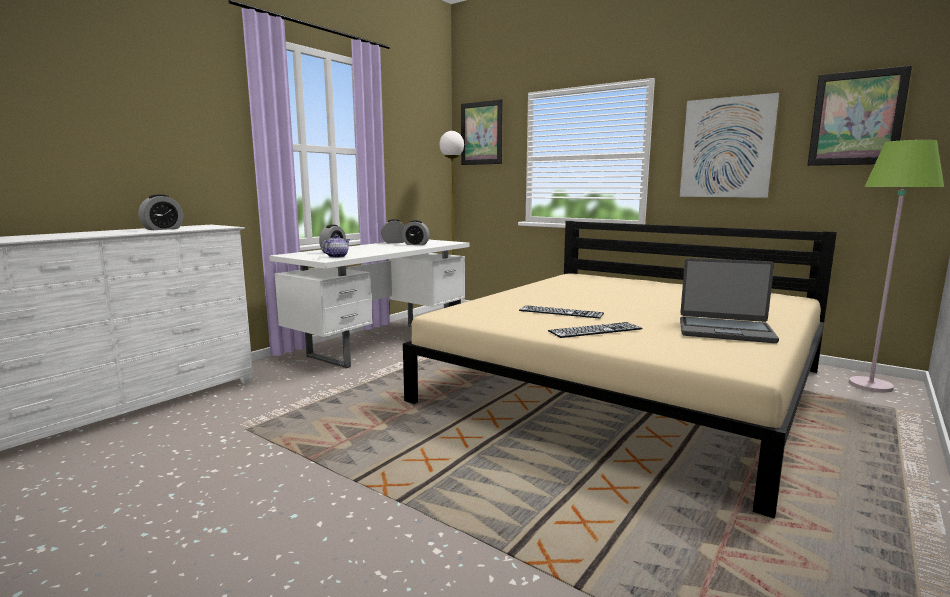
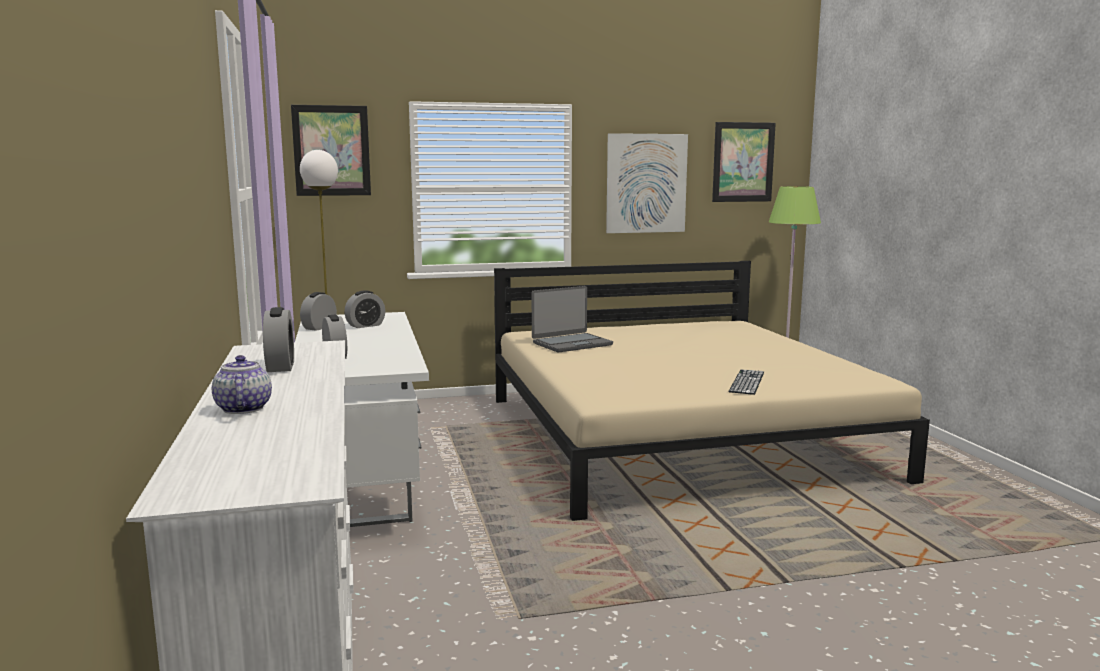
camera: 50 degrees left, 0 degrees up
teapot [322,235,350,258] -> teapot moved to [212,355,272,414]
keyboard [519,305,604,318] -> none
laptop [680,258,779,343] -> laptop moved to [532,286,613,352]

